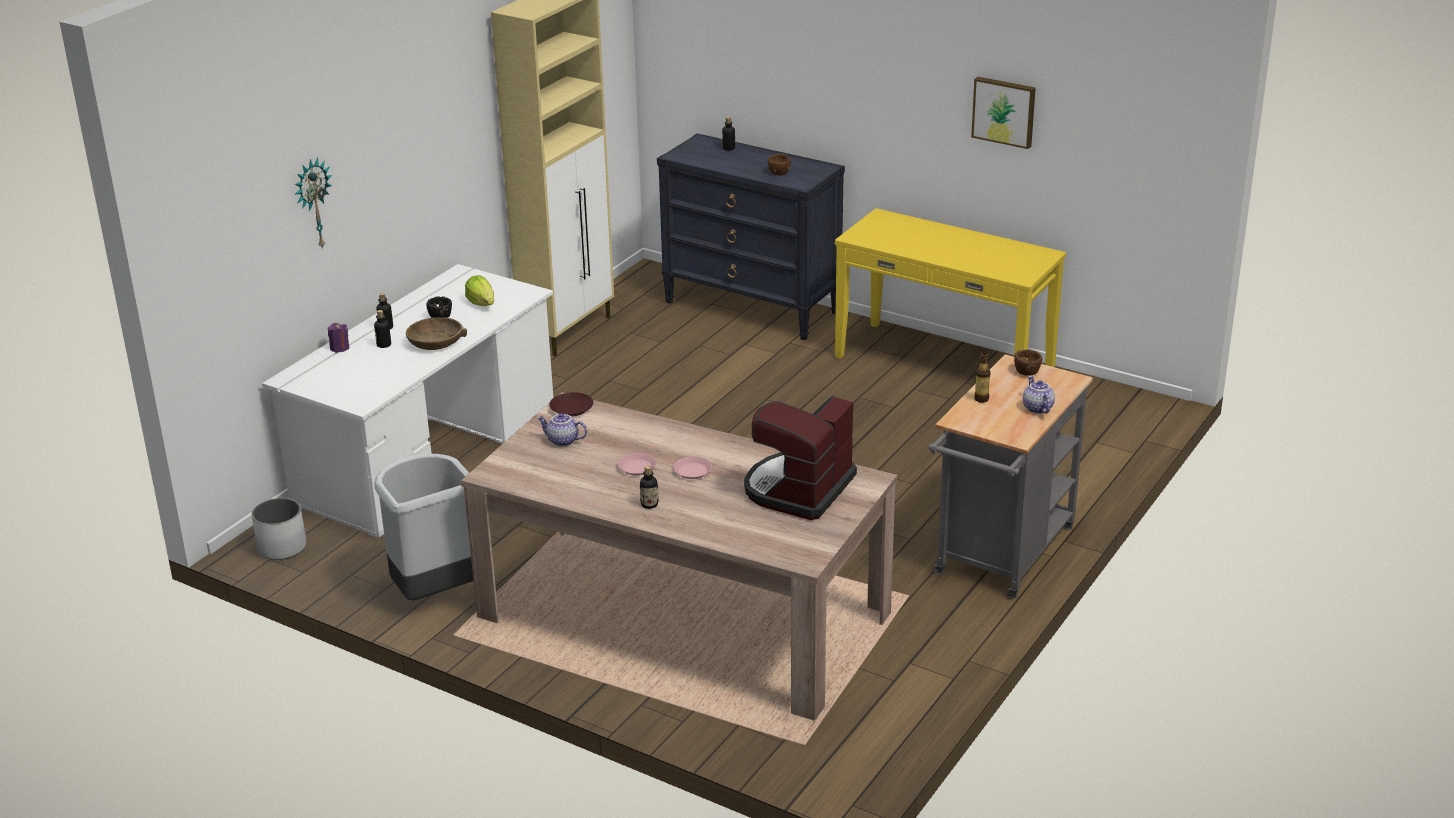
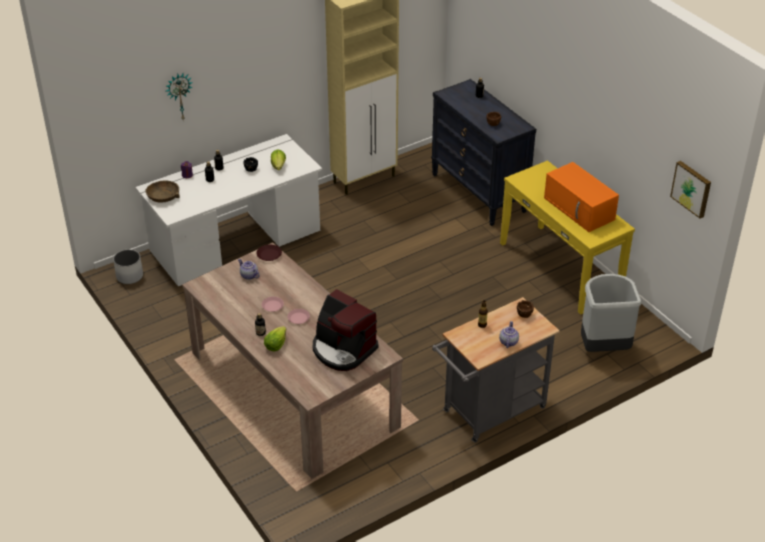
camera: 25 degrees right, 10 degrees up
grey trash can [374,454,473,600] -> grey trash can moved to [581,274,642,352]
brown bowl [406,317,467,350] -> brown bowl moved to [146,180,180,203]
coffee machine [744,395,857,520] -> coffee machine turned 105 degrees counterclockwise [313,289,378,371]
picture [971,77,1036,149] -> picture moved to [670,161,711,218]
none -> lettuce [264,326,286,351]
none -> orange microwave [544,162,619,232]

